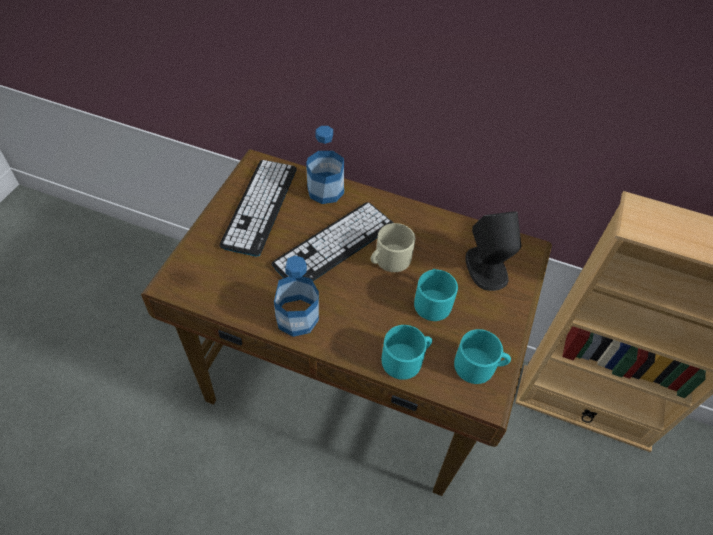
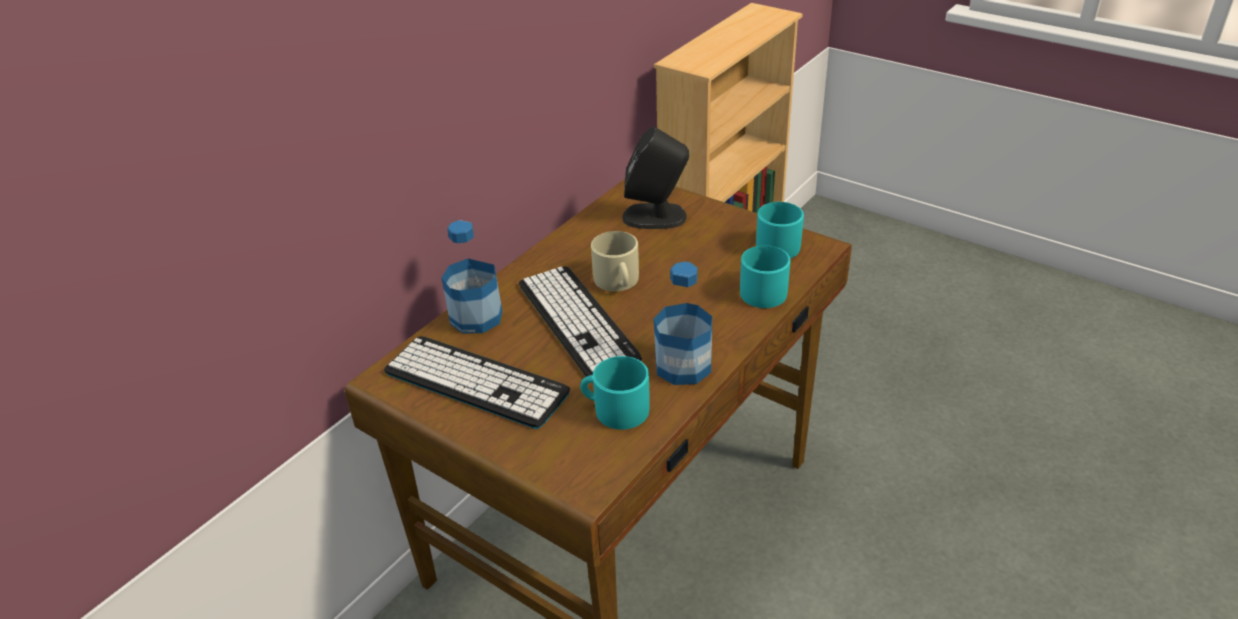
camera: 70 degrees left, 15 degrees down
turquoise mug [414,269,458,321] -> turquoise mug moved to [580,356,650,430]

